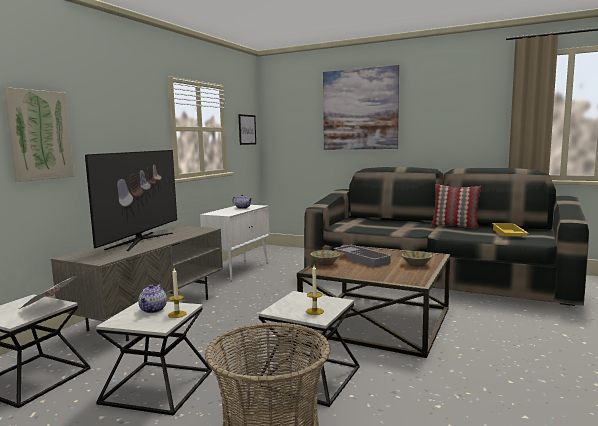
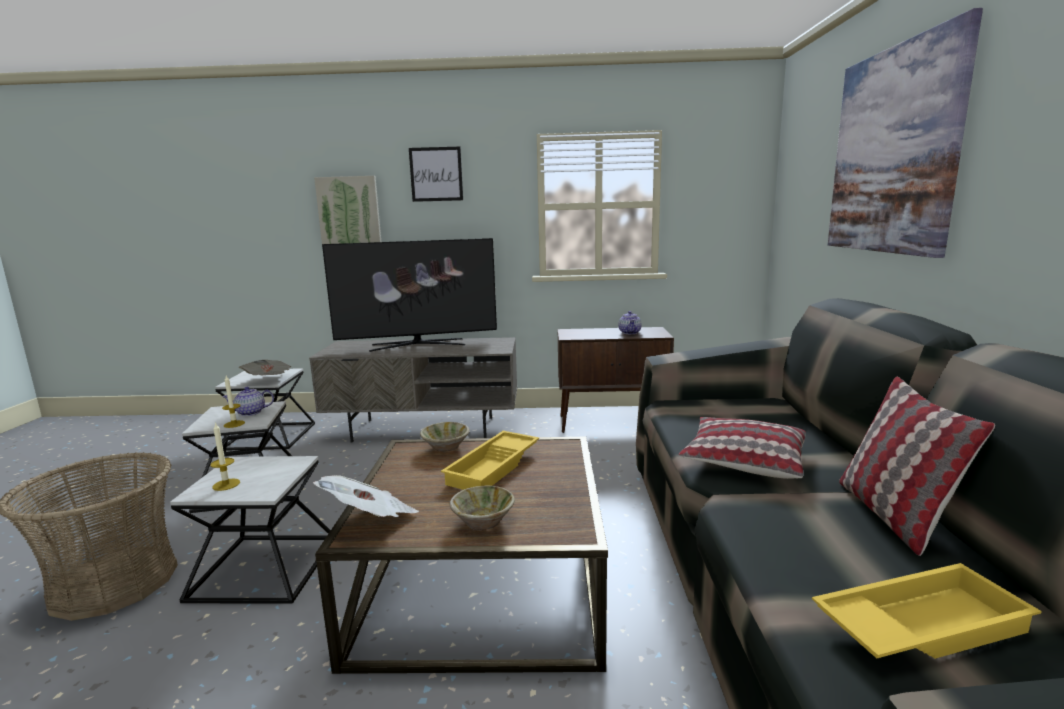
camera: 65 degrees right, 5 degrees up
white cabinet [200,205,269,281] -> brown cabinet [558,327,674,433]
picture [238,114,256,145] -> picture moved to [409,147,463,202]
grey tray [334,245,392,267] -> yellow tray [441,431,539,490]
none -> newspaper [313,475,419,517]
none -> pillow [679,417,806,479]

